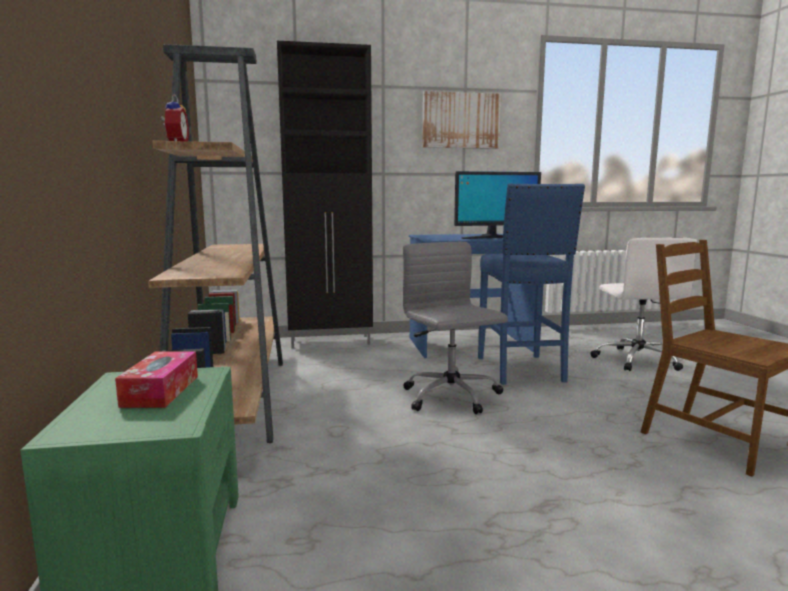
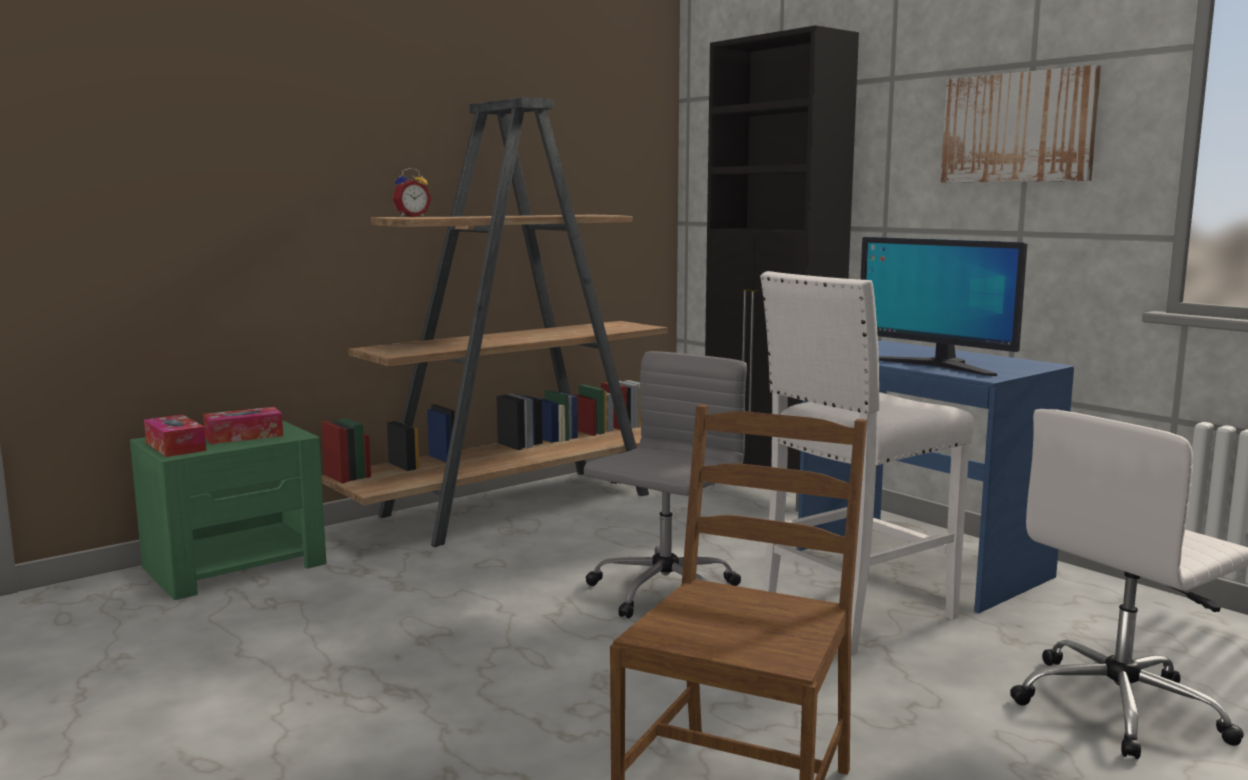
camera: 60 degrees right, 0 degrees up
blue stool [478,183,585,385] -> white stool [760,271,974,656]
none -> tissue box [144,415,206,457]

